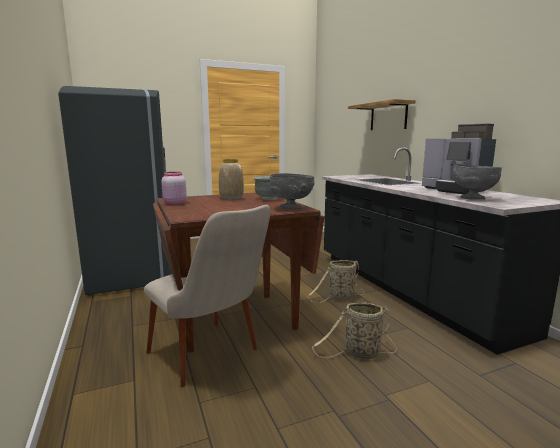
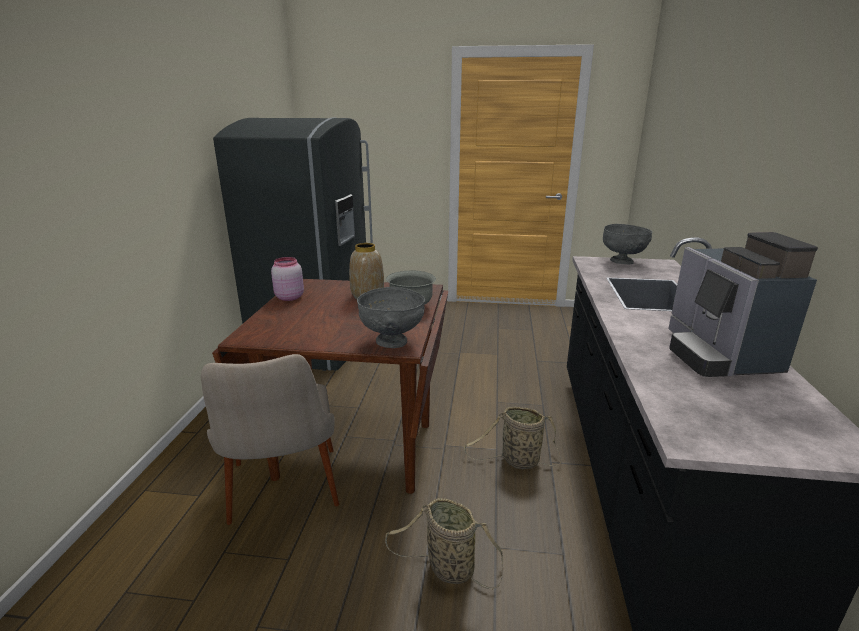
camera: 30 degrees right, 10 degrees up
shelf [348,99,416,130] -> none
grey bowl [452,165,502,200] -> grey bowl moved to [603,224,652,264]

